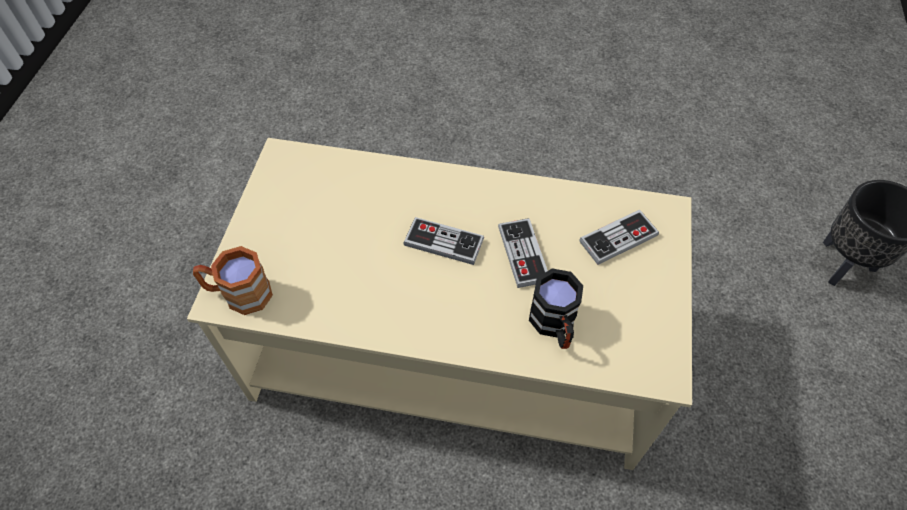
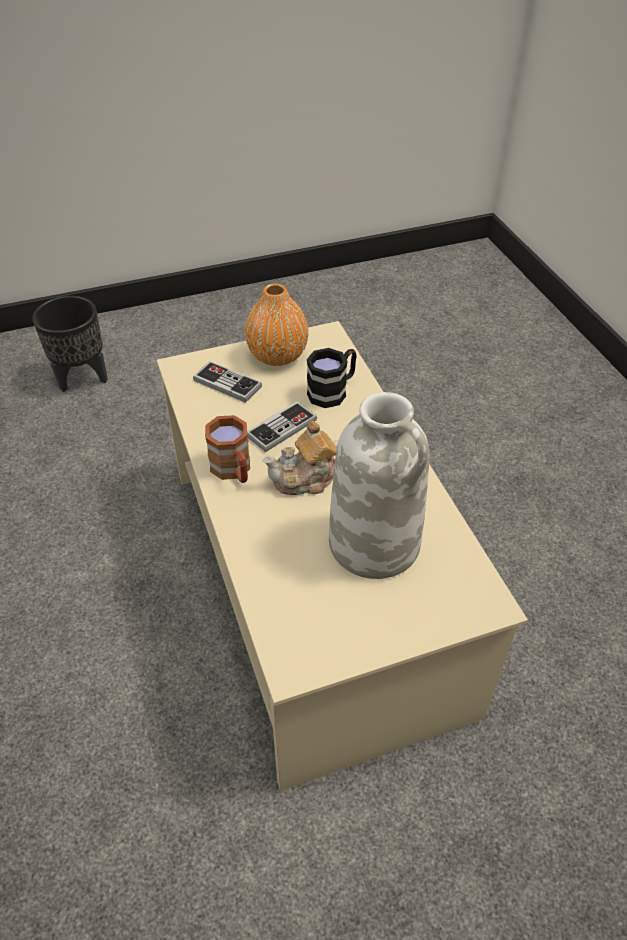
camera: 120 degrees left, 10 degrees down
brown mug [193,246,273,315] -> brown mug moved to [205,415,250,483]
game controller [403,217,484,265] -> teapot [262,421,339,495]
none -> orange vase [245,283,309,366]
none -> white vase [329,392,429,579]

